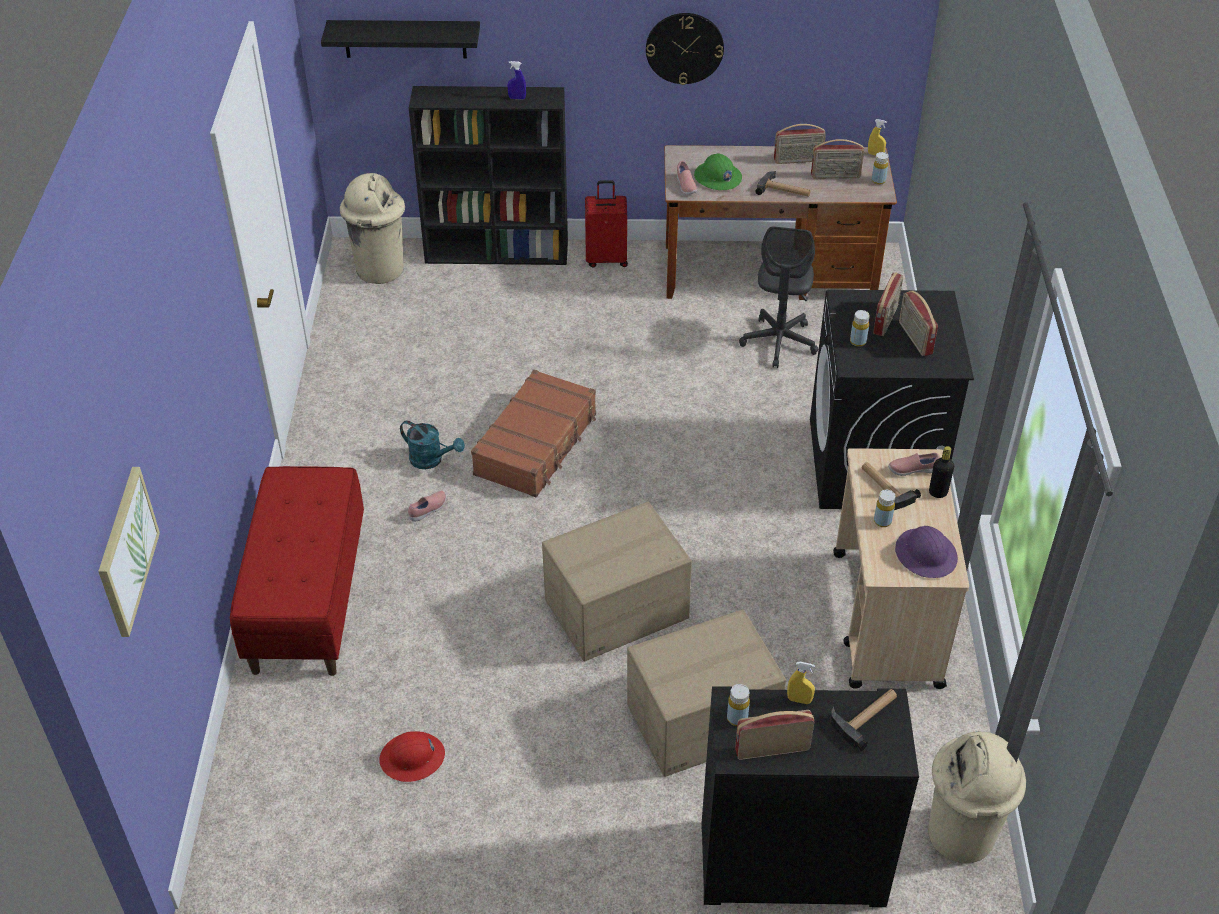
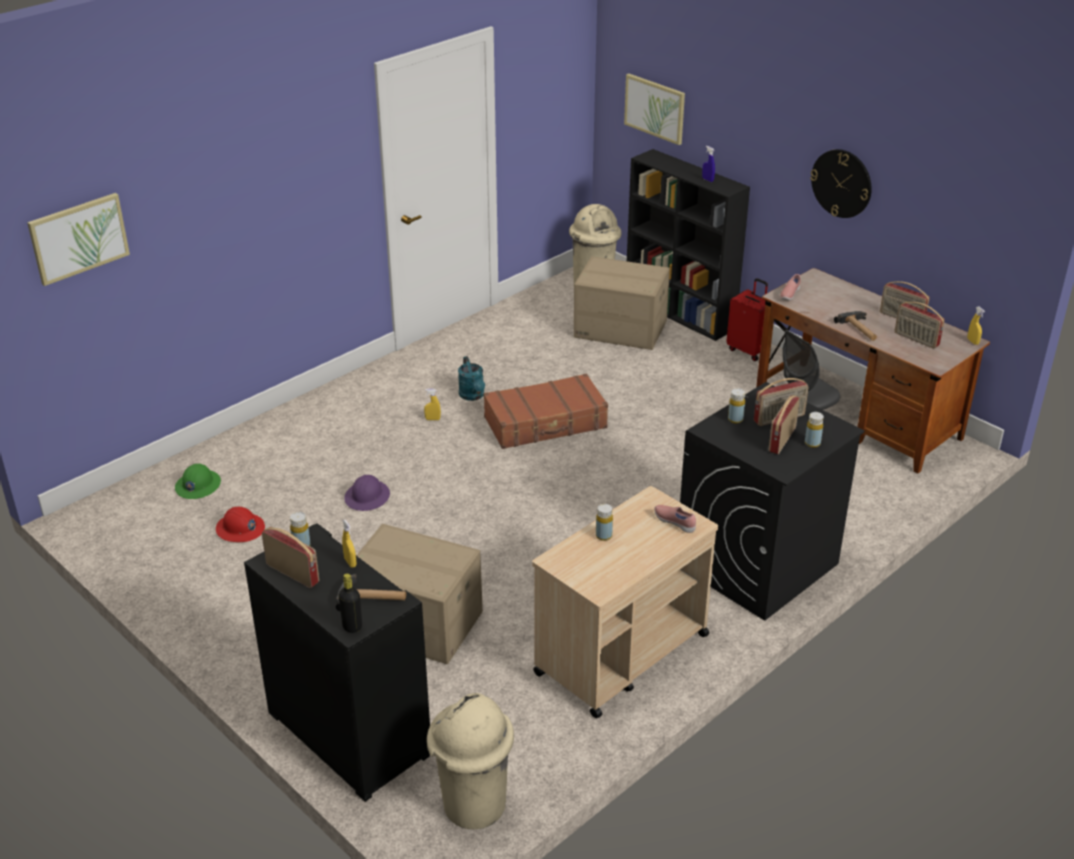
camera: 45 degrees right, 10 degrees down
red bench [230,466,364,676] -> none
black shelf [321,20,480,59] -> picture [624,74,685,145]
pink shoe [408,491,446,522] -> yellow spray bottle [424,389,441,420]
cardboard box [542,502,692,661] -> cardboard box moved to [574,256,670,350]
green hard hat [694,153,742,190] -> green hard hat moved to [175,464,221,499]
hammer [862,462,921,510] -> none
yellow bottle [872,152,889,185] -> yellow bottle moved to [805,412,824,448]
purple hard hat [895,526,958,578] -> purple hard hat moved to [344,475,390,511]
black bottle [929,446,954,498] -> black bottle moved to [339,574,362,633]

